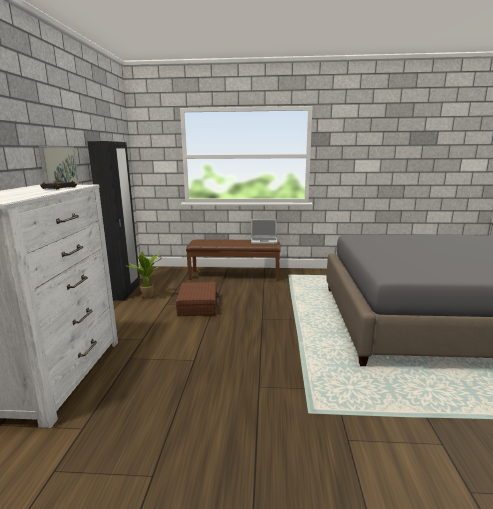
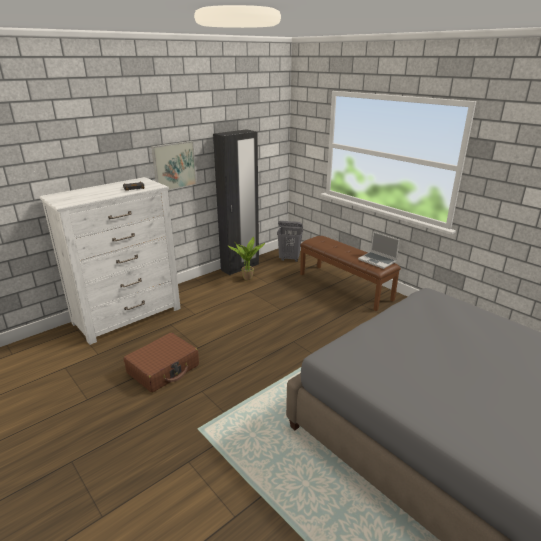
camera: 45 degrees right, 10 degrees up
brown suitcase [176,282,219,316] -> brown suitcase moved to [124,333,199,393]
none -> grey laundry basket [277,221,303,262]

